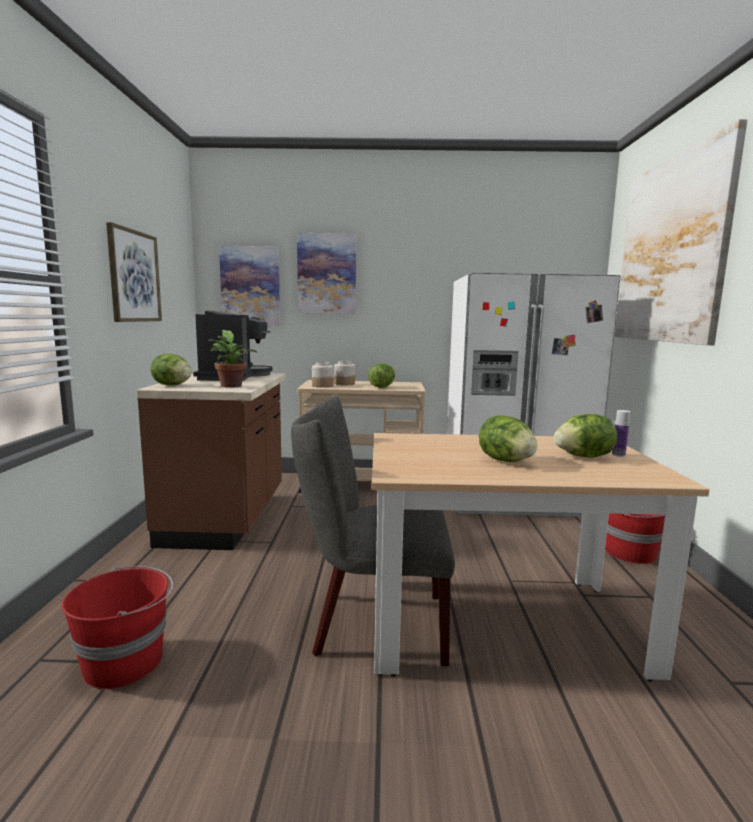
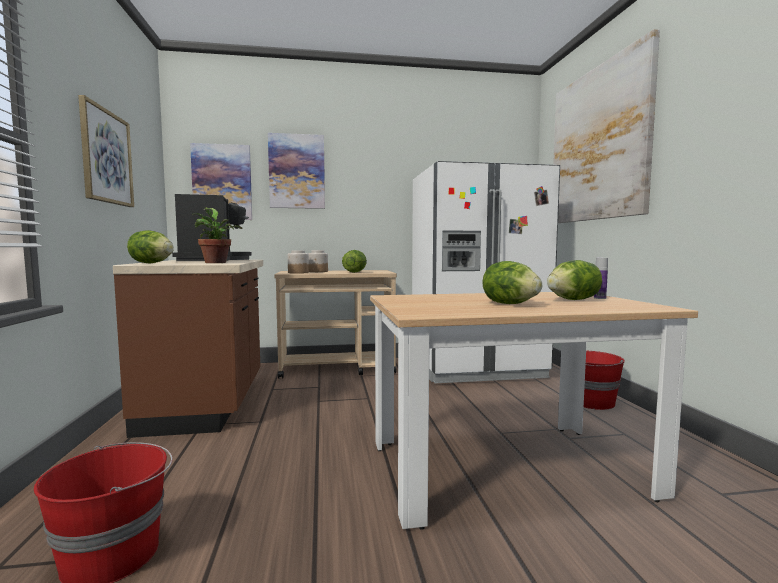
camera: 10 degrees left, 5 degrees down
grey chair [291,396,455,666] -> none

